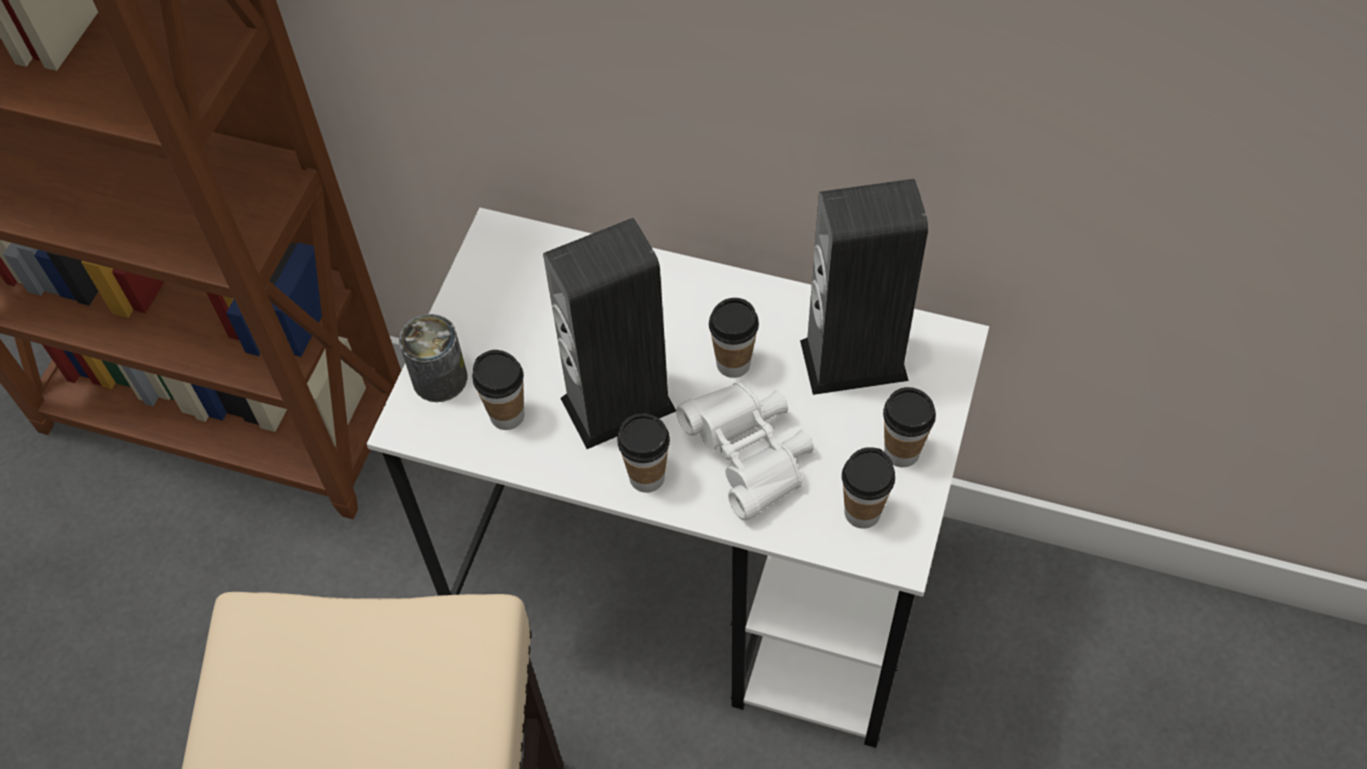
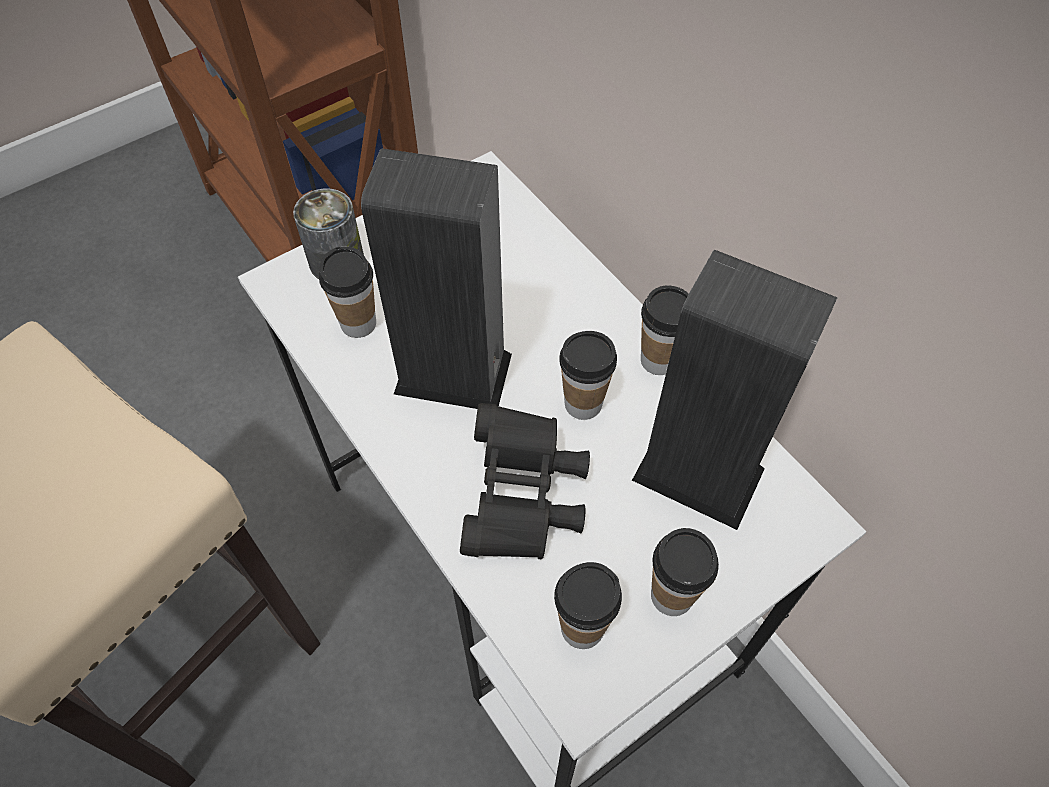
camera: 35 degrees right, 0 degrees up
cup [617,413,670,493] -> cup moved to [641,286,689,375]
white binoculars [676,382,814,520] -> black binoculars [460,403,590,559]

